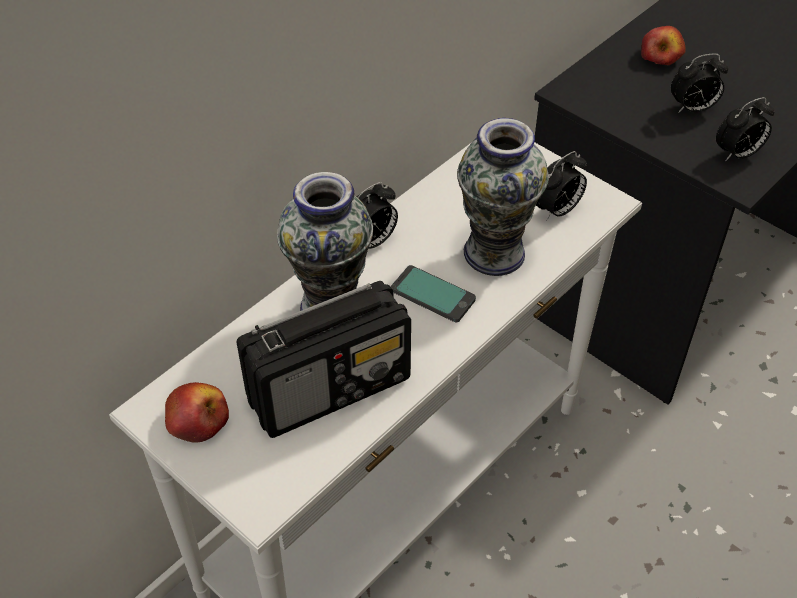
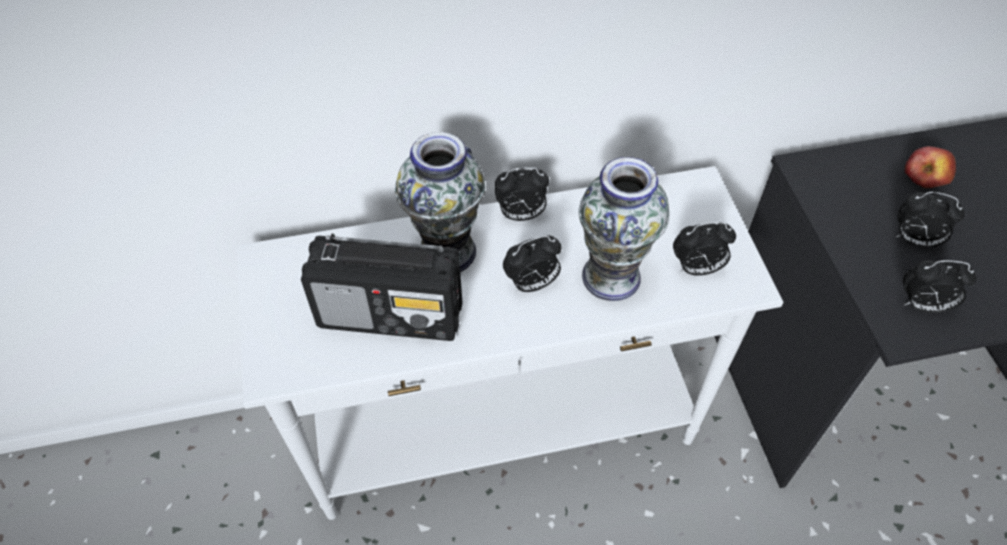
camera: 35 degrees right, 5 degrees up
apple [165,382,229,442] -> none
phone [391,265,476,323] -> alarm clock [503,235,561,292]

